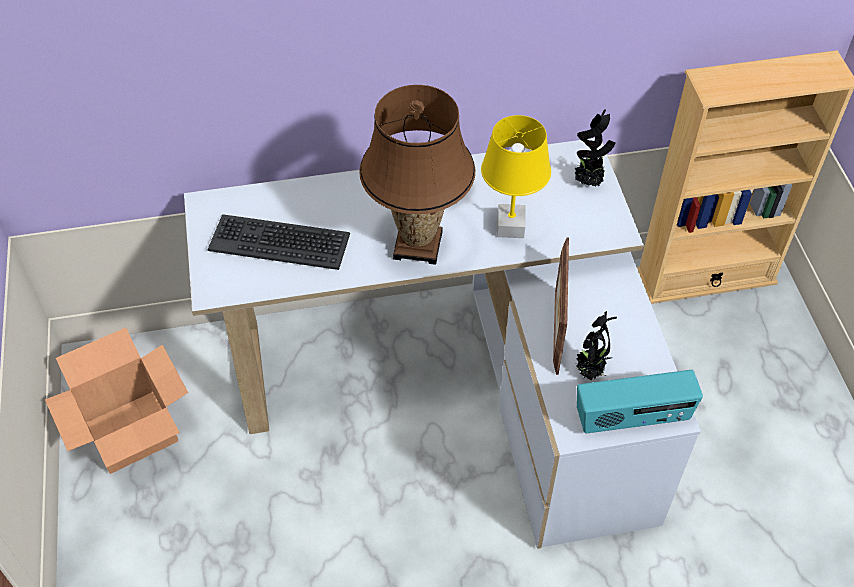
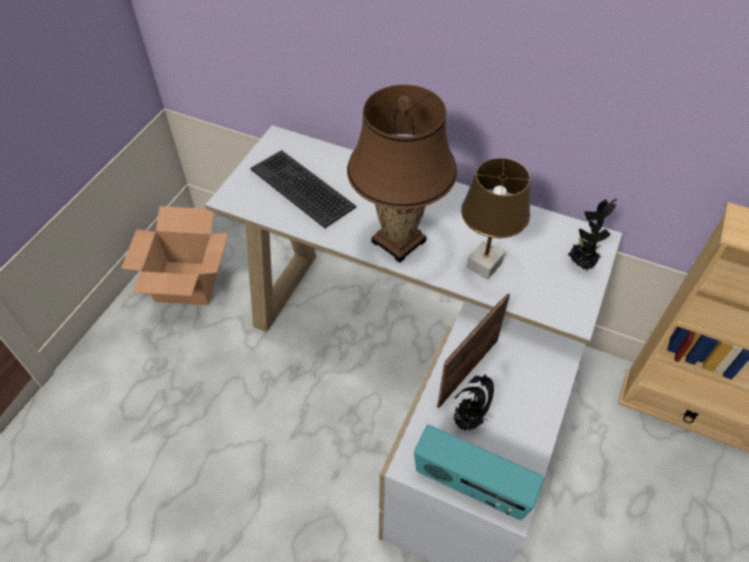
camera: 35 degrees right, 0 degrees up
yellow table lamp [481,115,551,238] -> brown table lamp [461,158,531,280]

